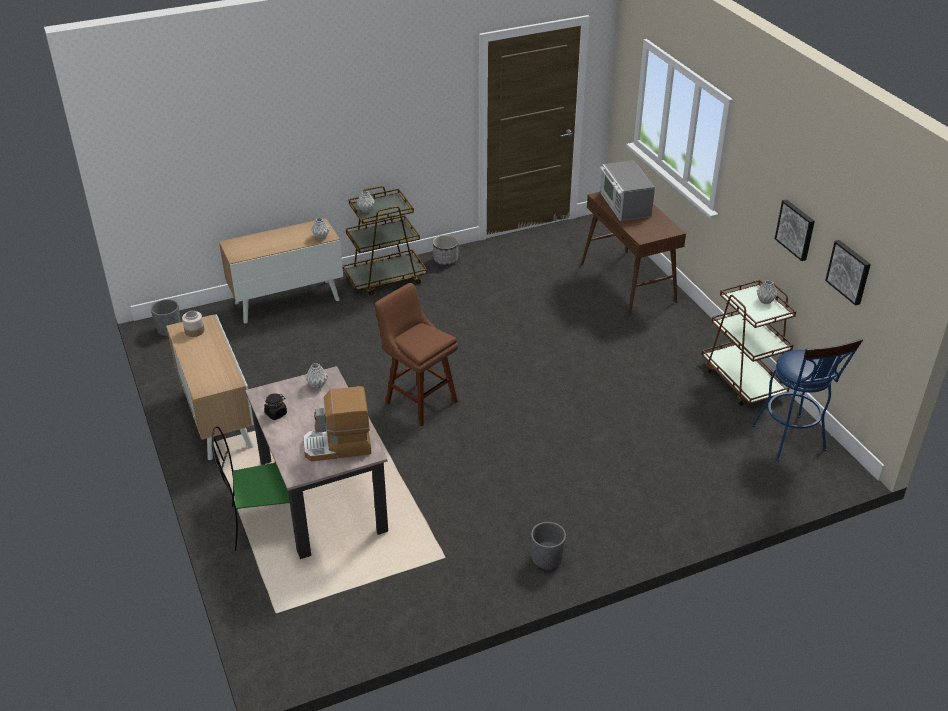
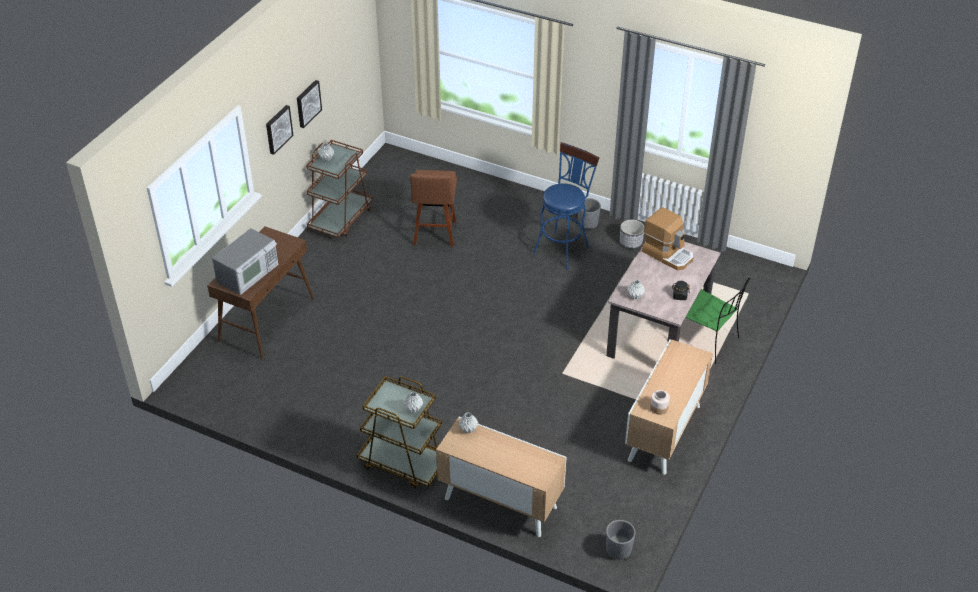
camera: 130 degrees left, 5 degrees up
brown stool [374,283,458,427] -> brown stool moved to [410,170,457,247]
planter [433,235,459,265] -> planter moved to [620,219,645,249]
blue stool [752,339,863,461] -> blue stool moved to [533,142,600,270]
picture [825,240,871,306] -> picture moved to [266,105,293,155]

